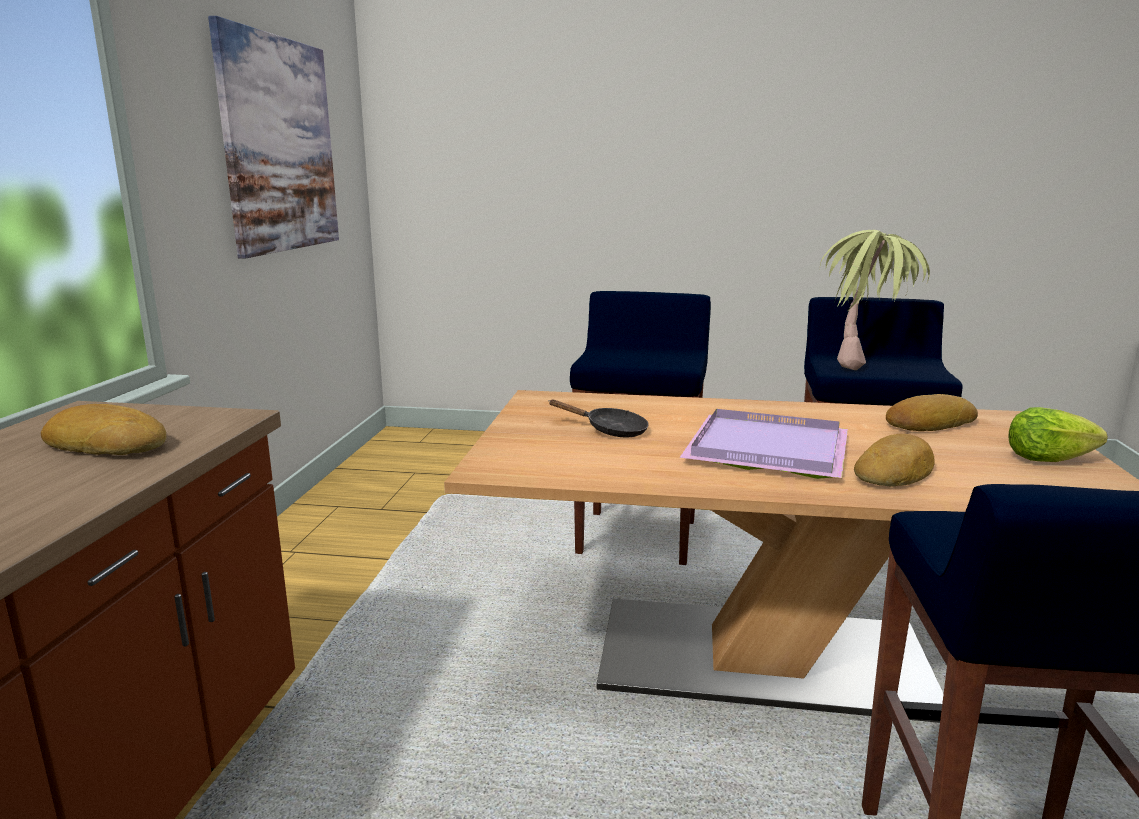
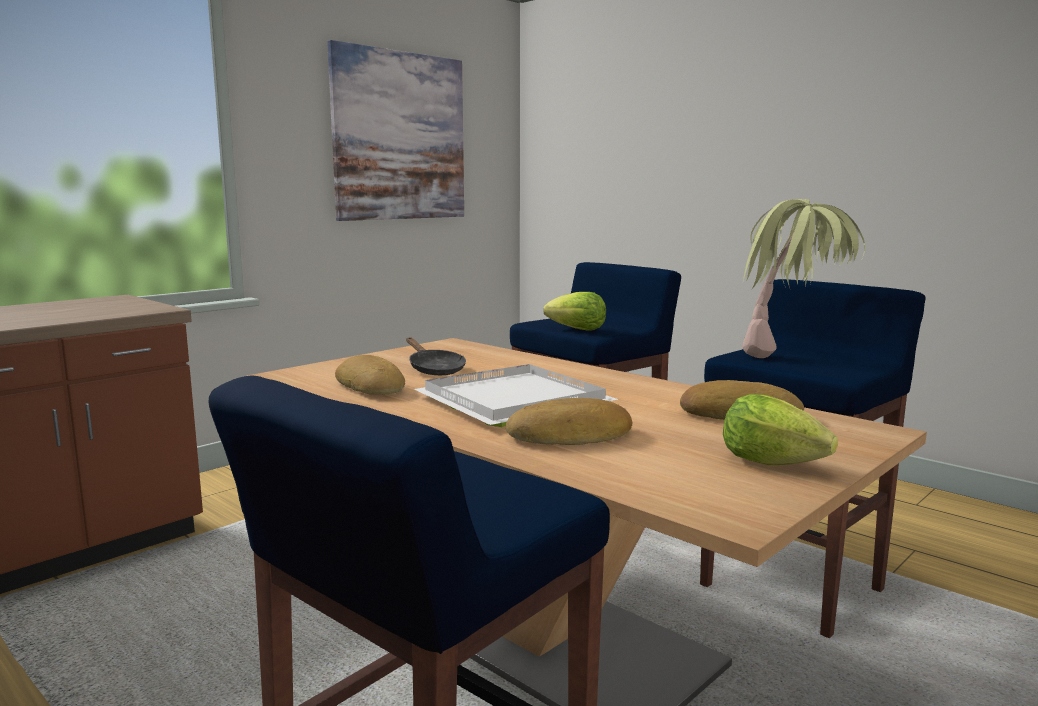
camera: 35 degrees right, 5 degrees down
bread [41,404,167,455] -> bread moved to [335,355,405,395]
purple tray [680,409,848,479] -> white tray [414,364,618,427]
none -> lettuce [543,292,606,330]

